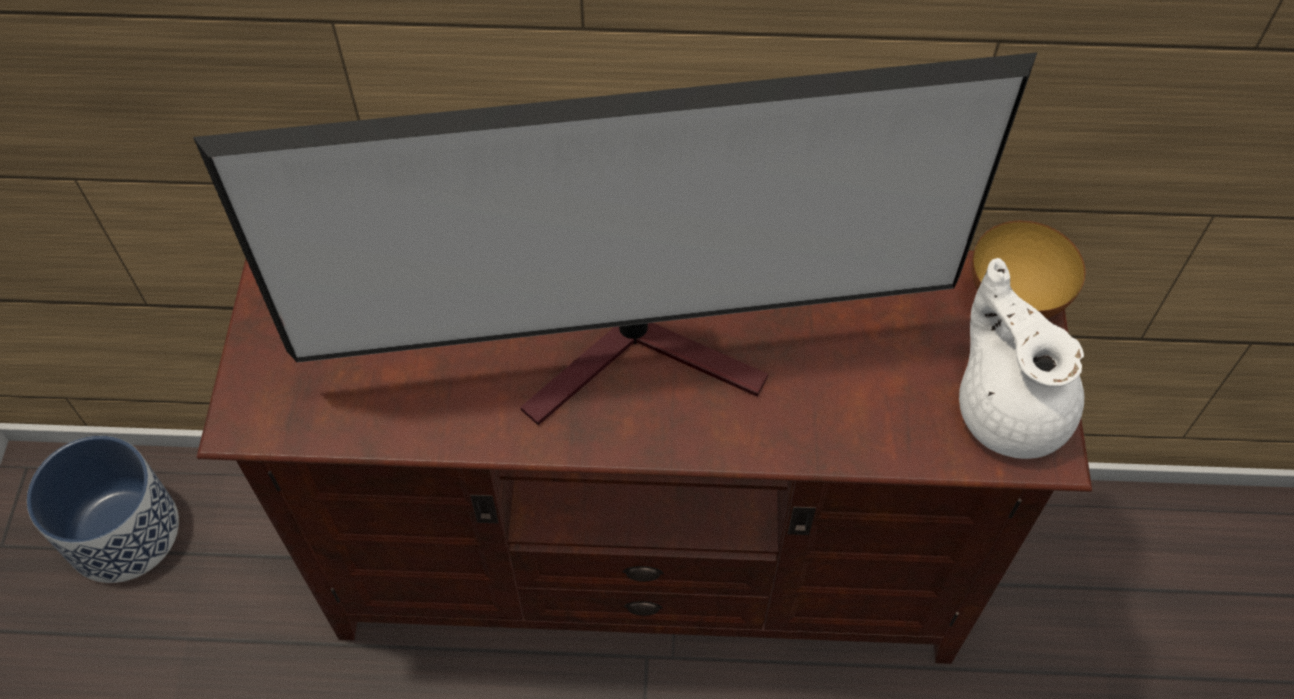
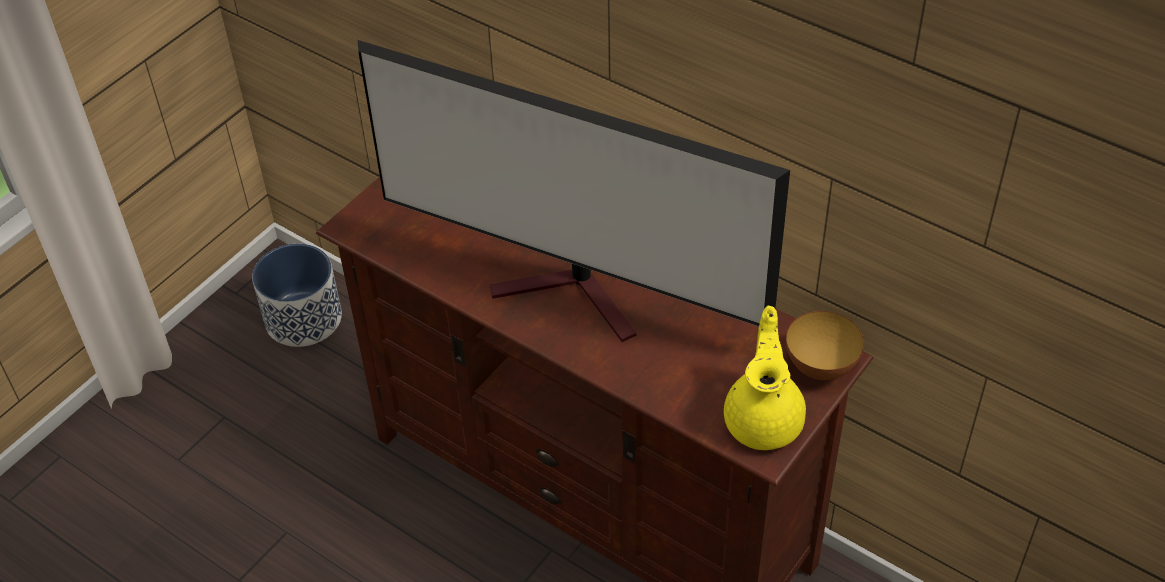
camera: 35 degrees right, 10 degrees down
white teapot [959,258,1084,459] -> yellow teapot [724,306,806,450]

